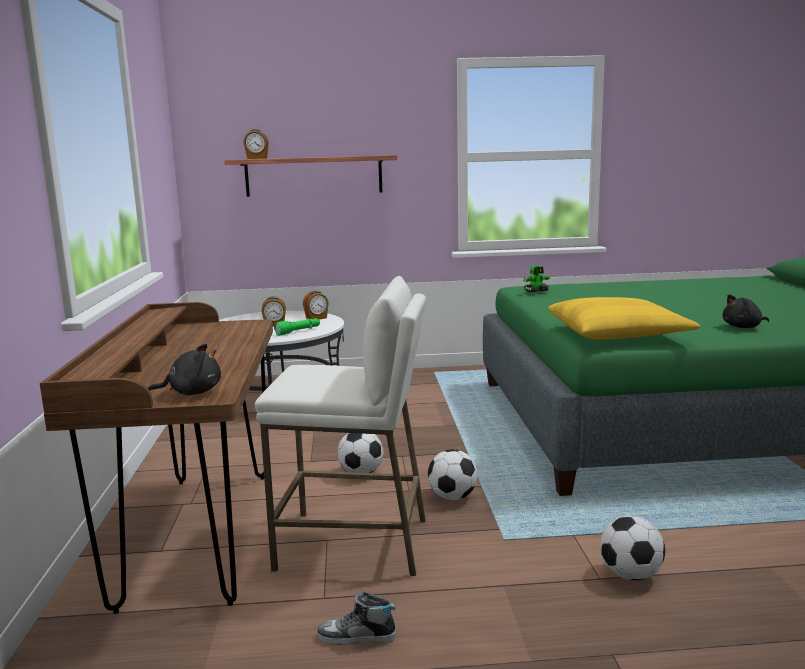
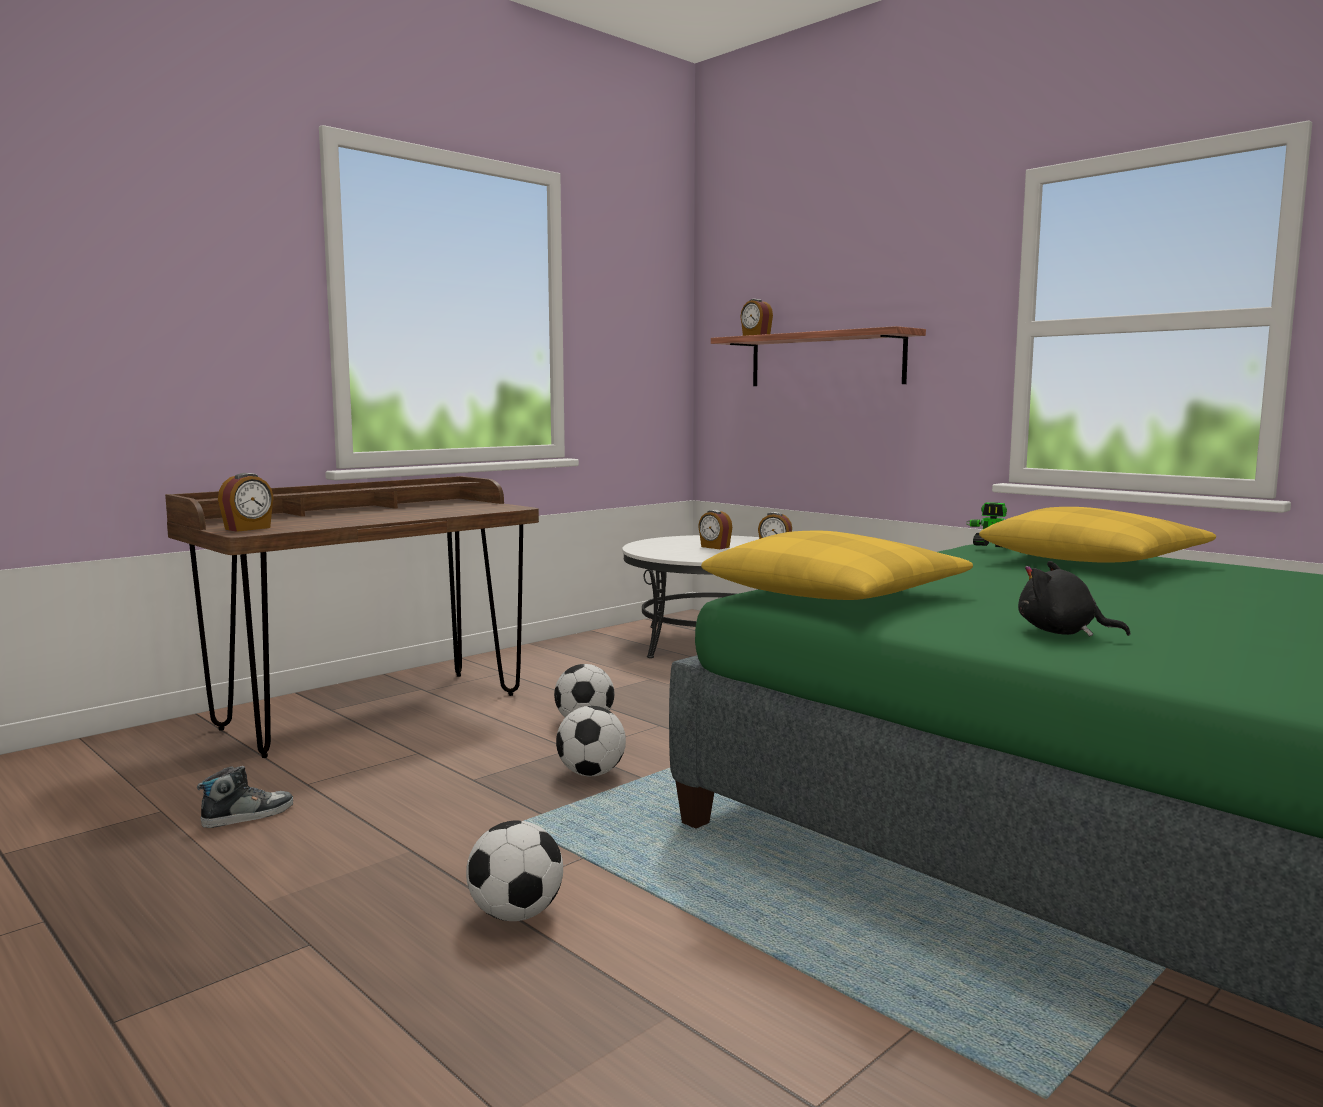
camera: 50 degrees right, 5 degrees down
black plush toy [148,344,221,395] -> alarm clock [218,473,274,532]
white stool [255,276,426,576] -> none
green flashlight [274,318,320,336] -> none
shoe [317,591,396,645] -> shoe turned 90 degrees clockwise [197,766,293,828]
none -> yellow pillow [979,507,1216,562]

